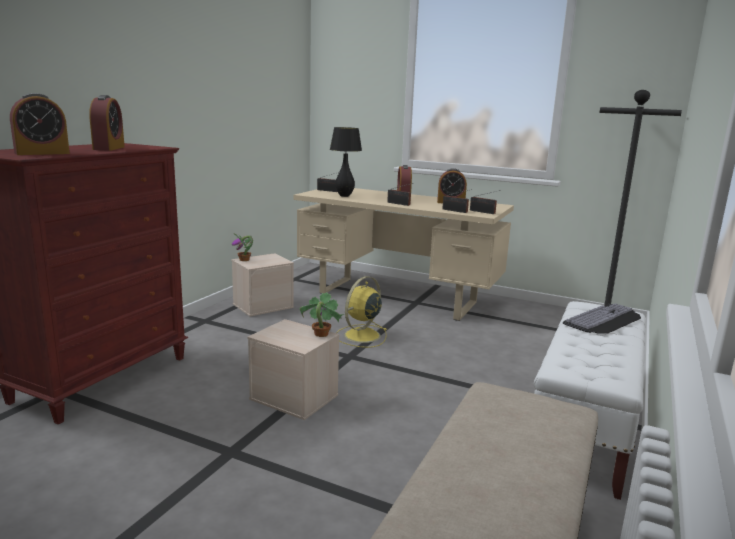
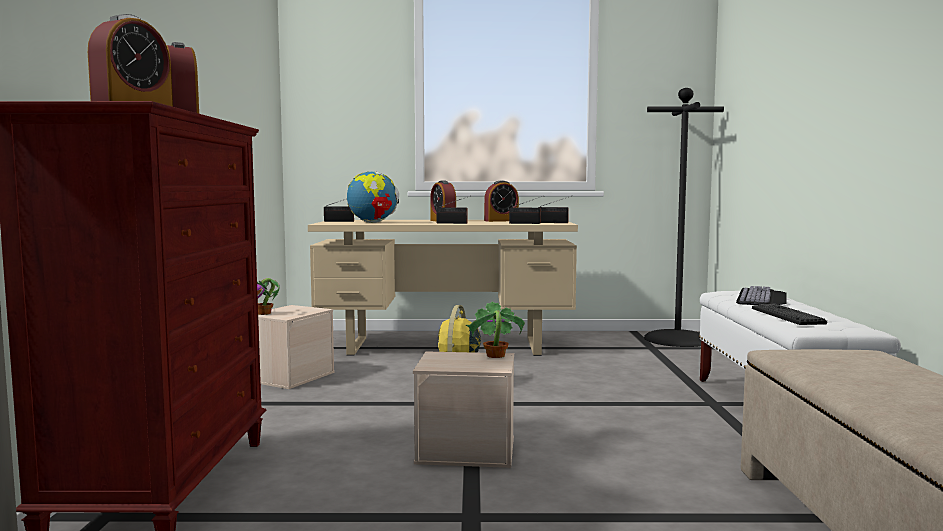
camera: 25 degrees left, 10 degrees down
black table lamp [330,127,362,197] -> globe [347,172,399,223]
none -> keyboard [752,304,827,325]

